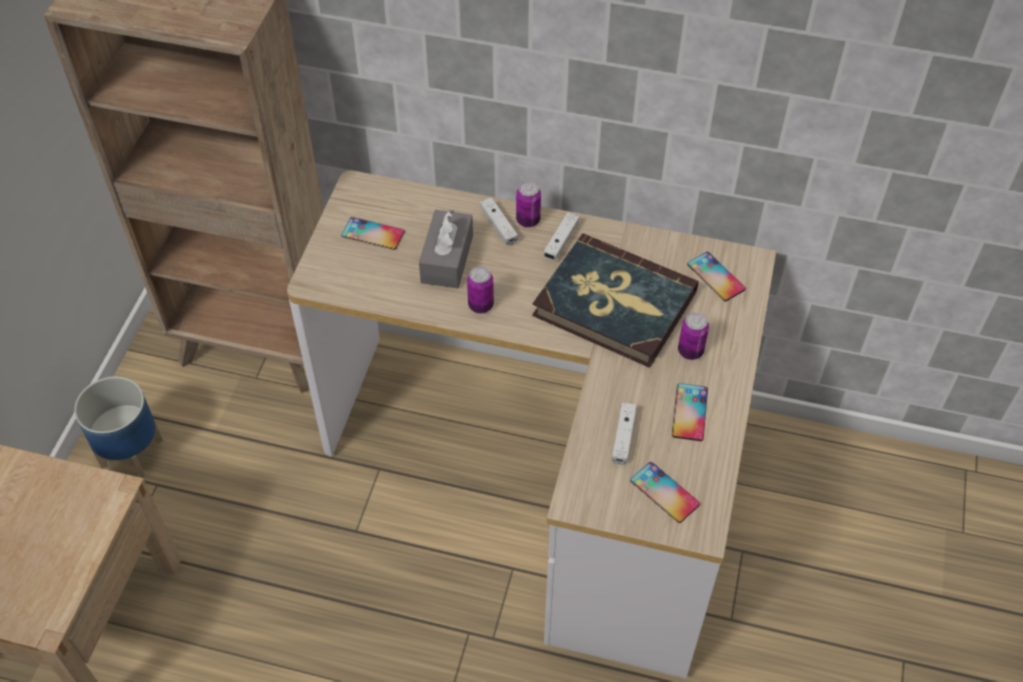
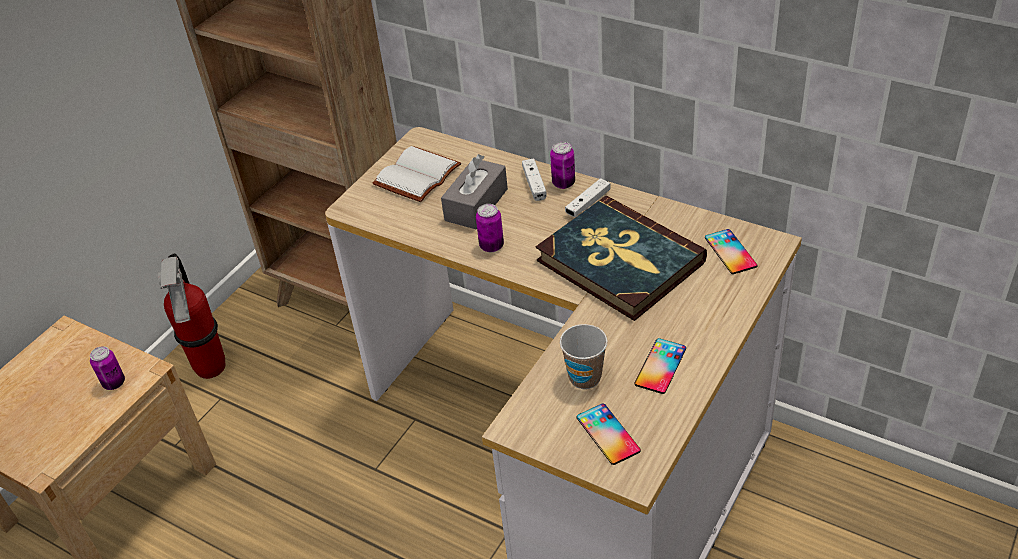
camera: 20 degrees right, 10 degrees down
planter [74,376,163,478] -> fire extinguisher [158,254,225,379]
phone [341,217,404,250] -> white book [373,146,461,202]
white game controller [612,402,637,464] -> cup [560,324,608,389]
can [678,312,709,360] -> can moved to [90,346,125,390]

